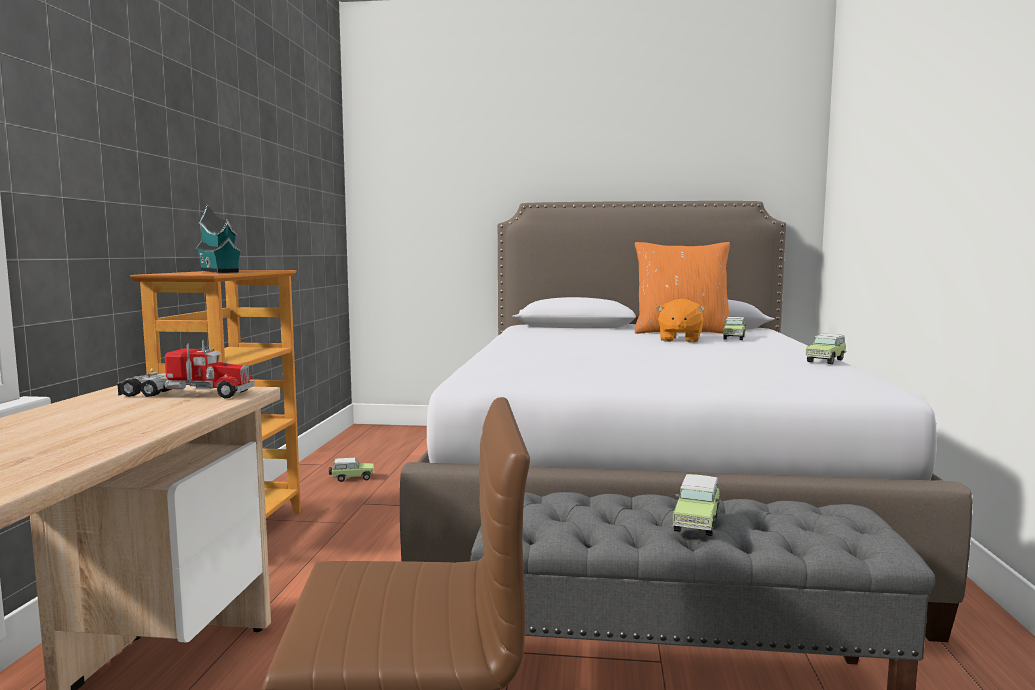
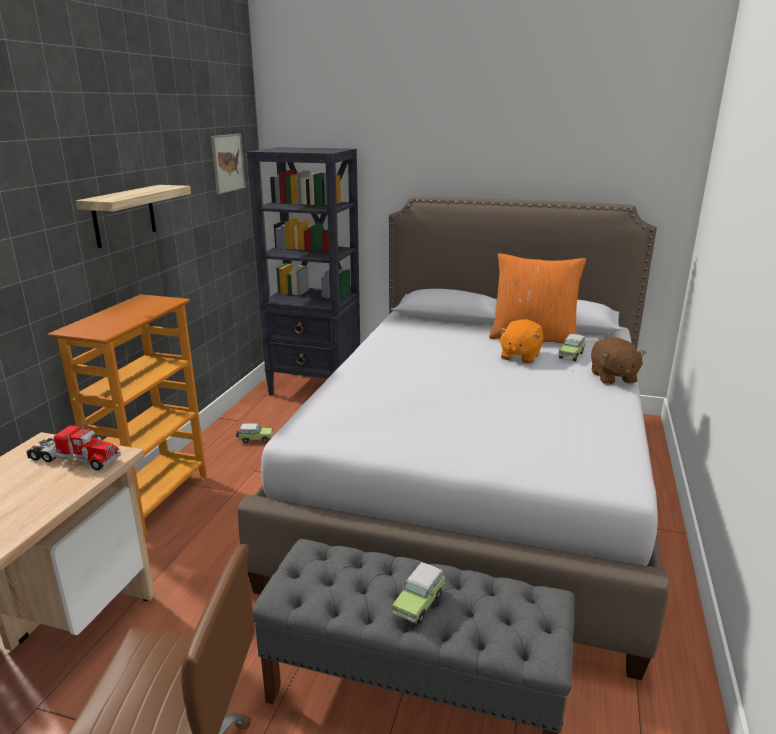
camera: 10 degrees right, 15 degrees up
toy house [195,204,242,273] -> none
toy car [806,334,846,364] -> none
none -> shelf [76,185,191,248]
none -> picture [211,134,246,194]
none -> black bookcase [247,147,360,396]
none -> brown plush toy [591,337,646,384]

